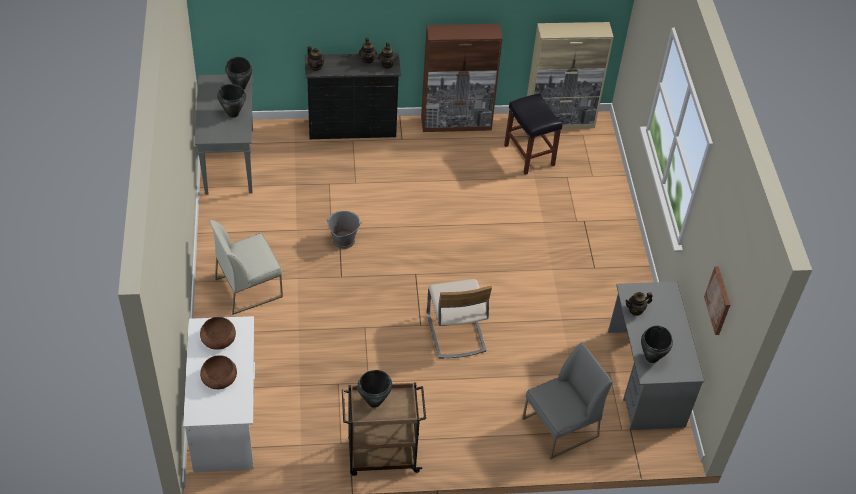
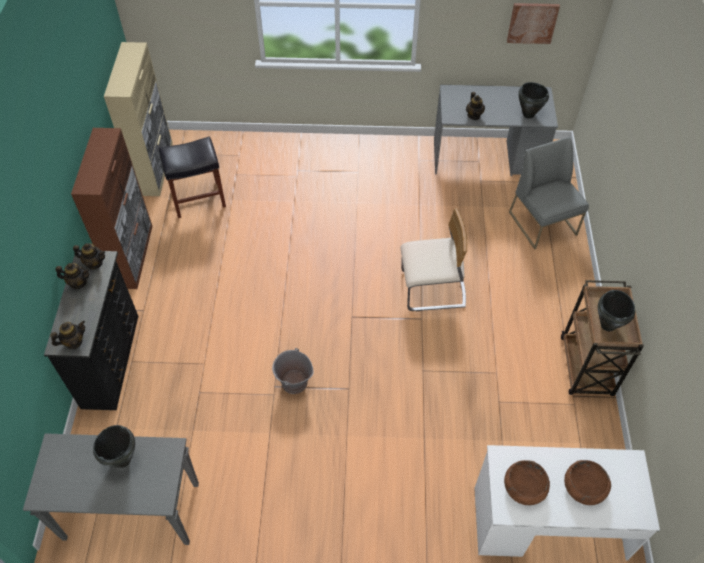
camera: 80 degrees left, 5 degrees up
white chair [209,220,283,315] -> none
black cooking pot [225,57,252,89] -> none

